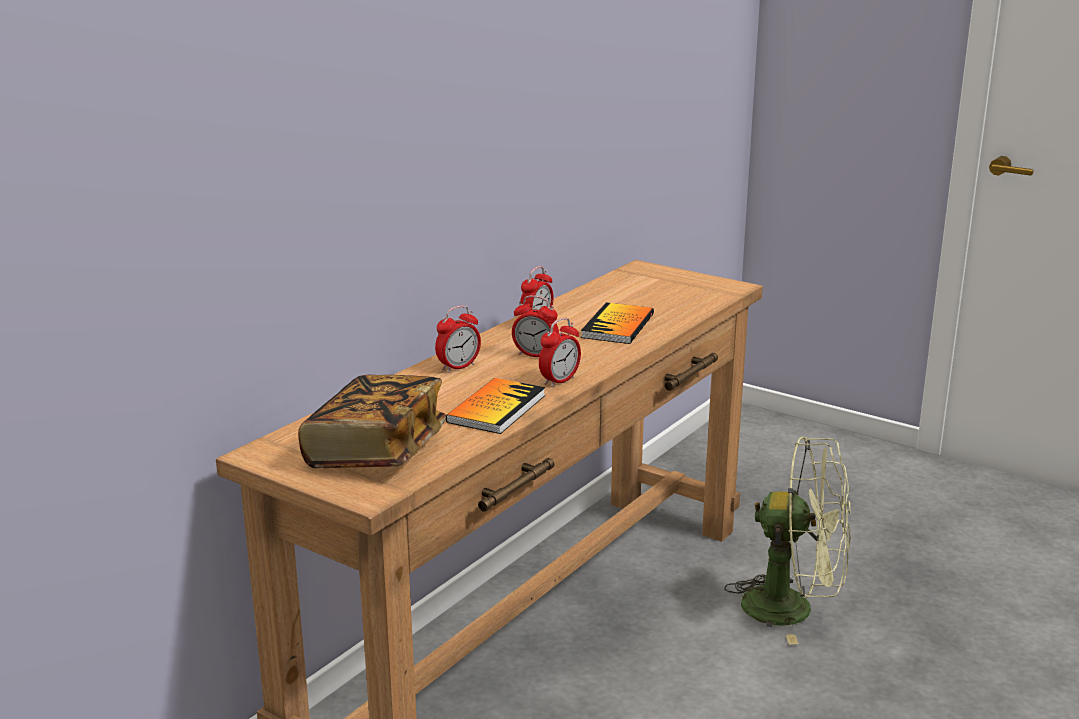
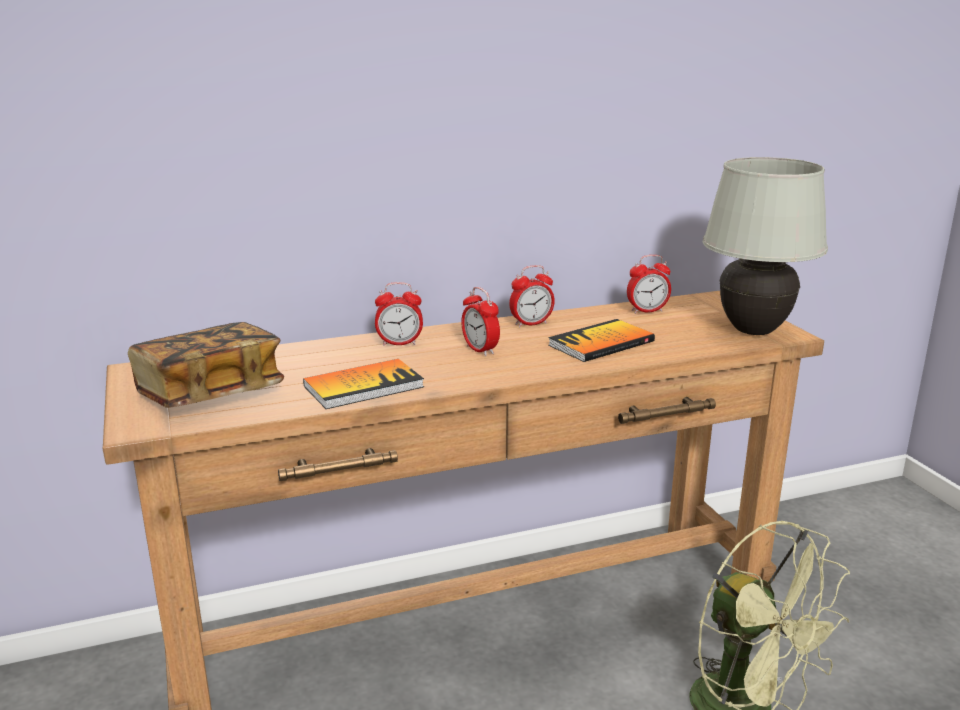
camera: 35 degrees right, 0 degrees up
alarm clock [539,318,581,387] -> alarm clock moved to [627,255,671,314]
none -> white table lamp [703,157,828,335]

